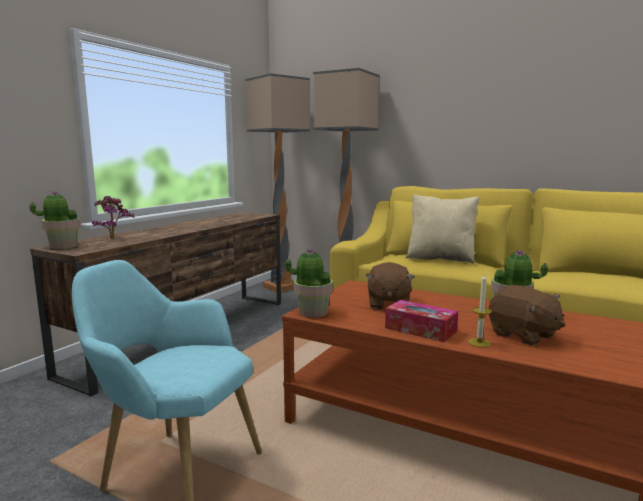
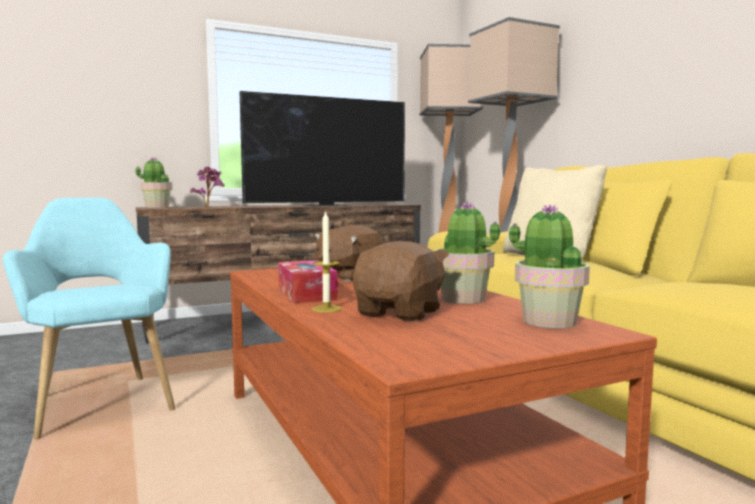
camera: 35 degrees right, 5 degrees down
potted plant [285,248,333,318] -> potted plant moved to [509,205,590,328]
brown plush toy [489,285,565,346] -> brown plush toy turned 150 degrees counterclockwise [353,241,449,321]
none -> television [240,91,405,206]

